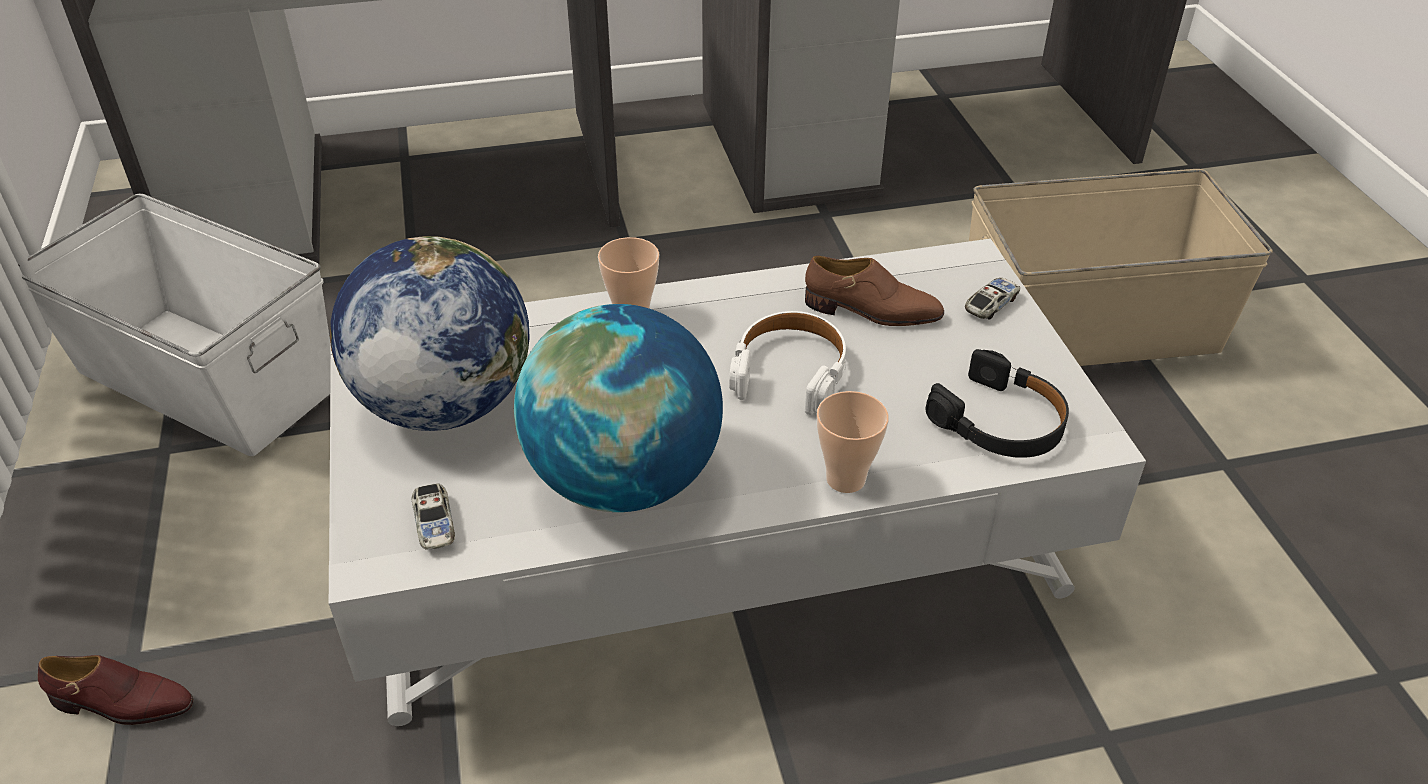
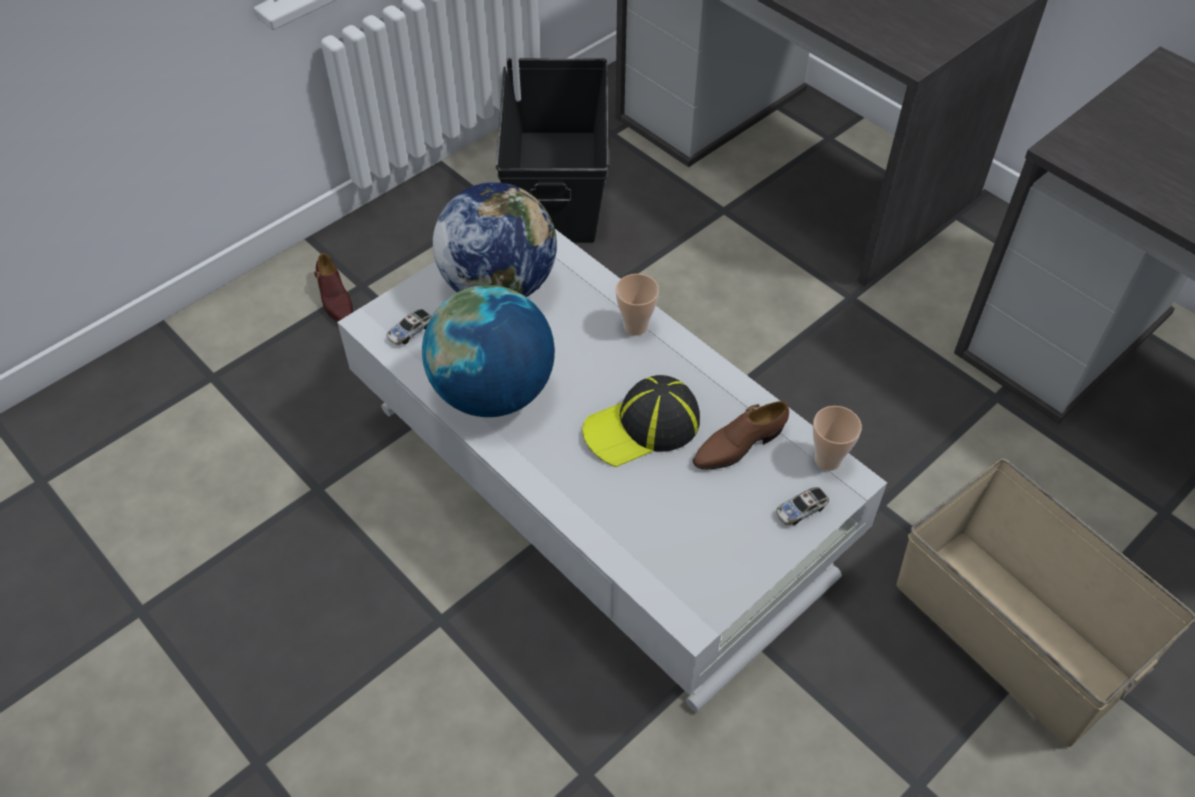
camera: 60 degrees right, 10 degrees up
white storage box [18,194,331,456] -> black storage box [496,58,609,243]
white headphones [729,311,846,415] -> cap [582,375,700,467]
brown shoe [805,256,944,326] -> brown shoe turned 75 degrees clockwise [693,401,789,469]
cup [817,391,889,493] -> cup moved to [813,406,862,471]
black headphones [925,349,1069,458] -> none
toy car [965,278,1020,320] -> toy car turned 135 degrees clockwise [776,487,829,525]

